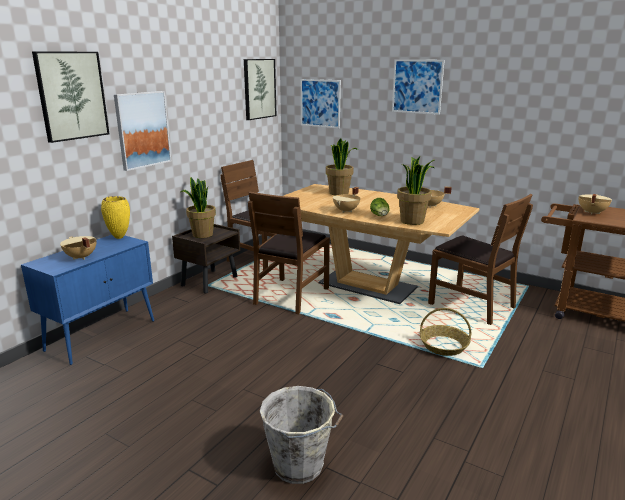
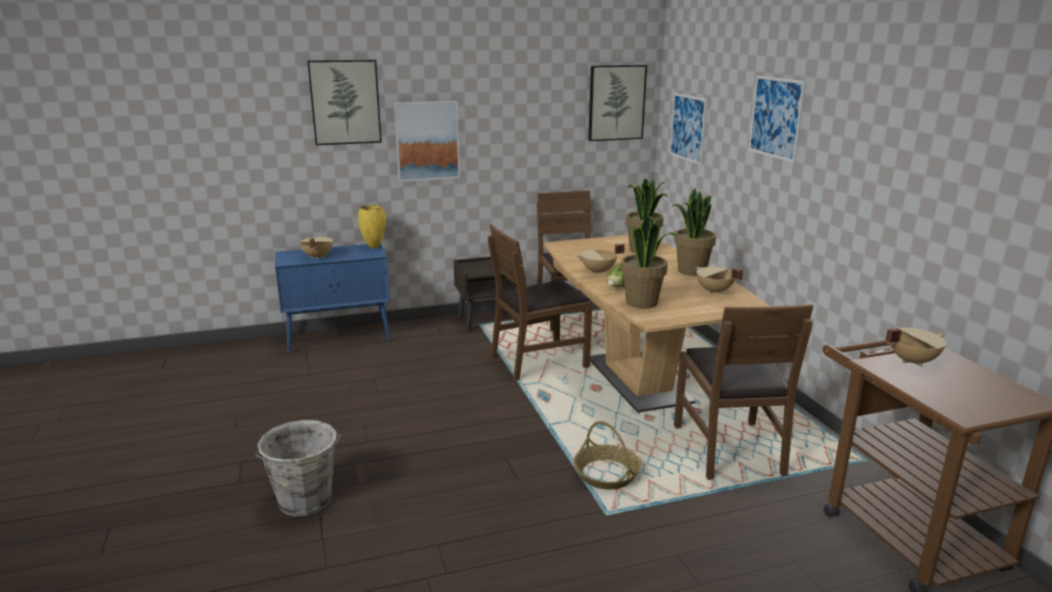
camera: 40 degrees right, 0 degrees up
potted plant [181,177,216,238] -> potted plant moved to [672,188,716,276]

